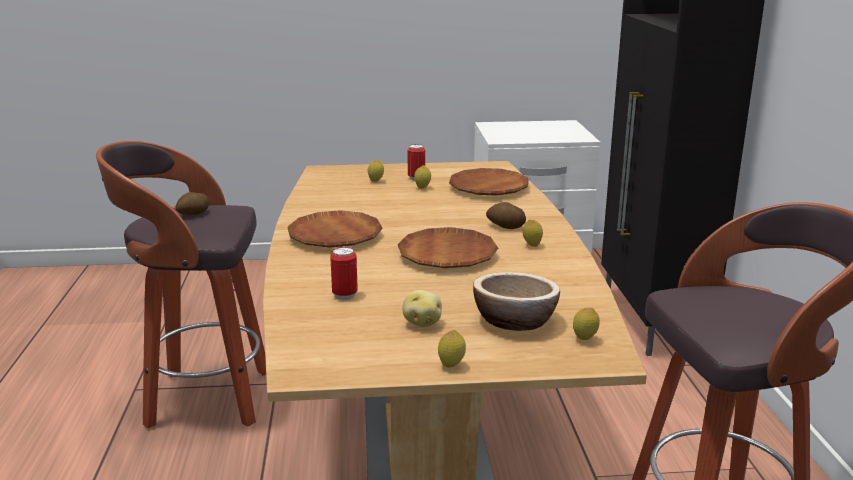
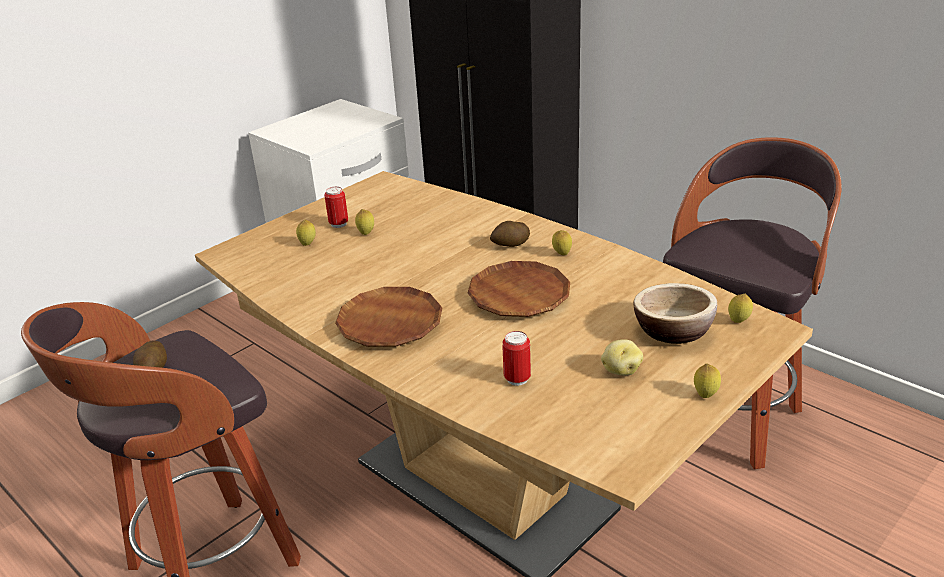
camera: 40 degrees left, 10 degrees up
brown plate [449,168,528,196] -> none

